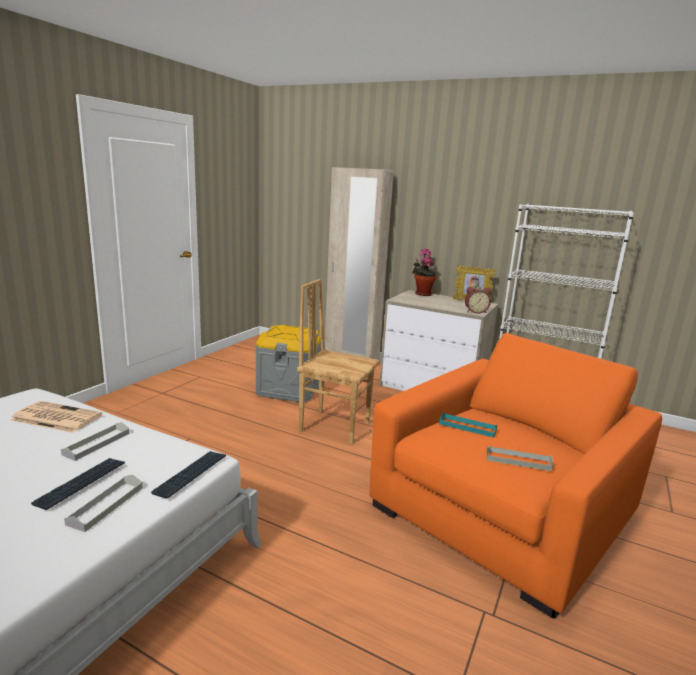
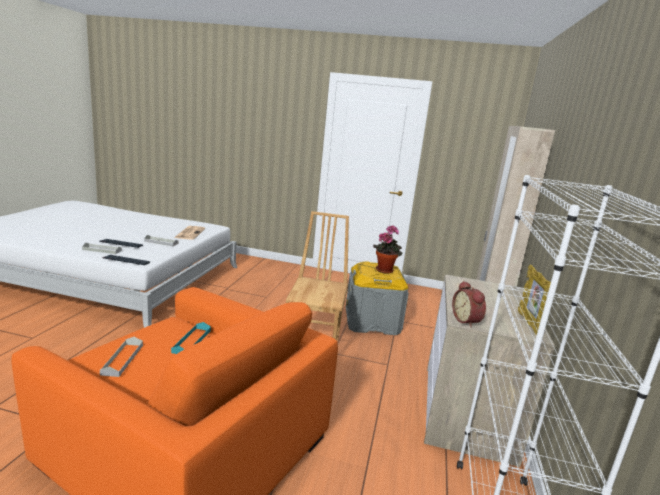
camera: 75 degrees right, 0 degrees up
potted plant [412,248,437,296] -> potted plant moved to [373,225,403,274]

